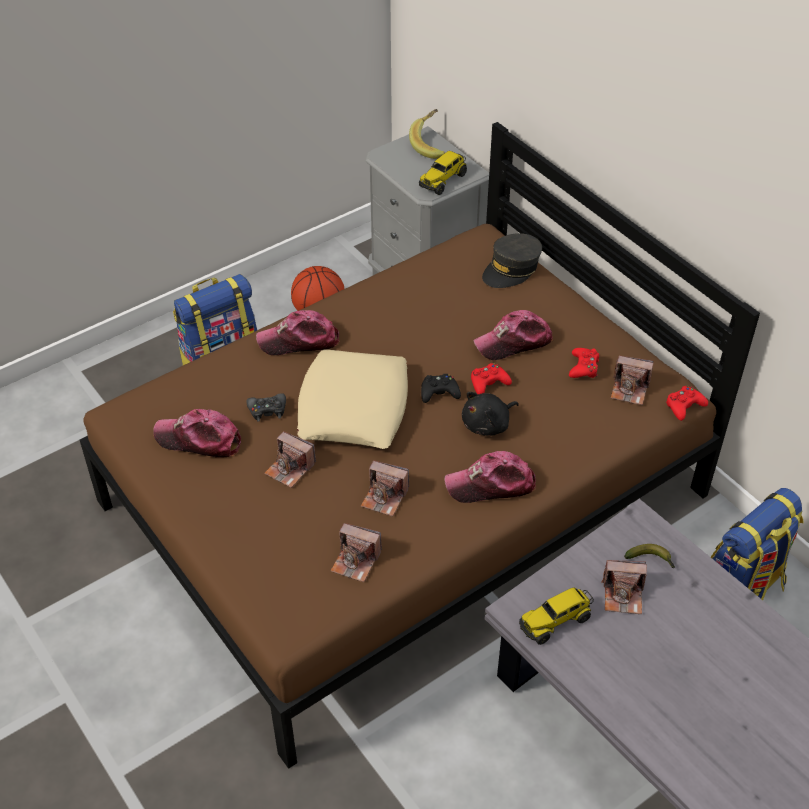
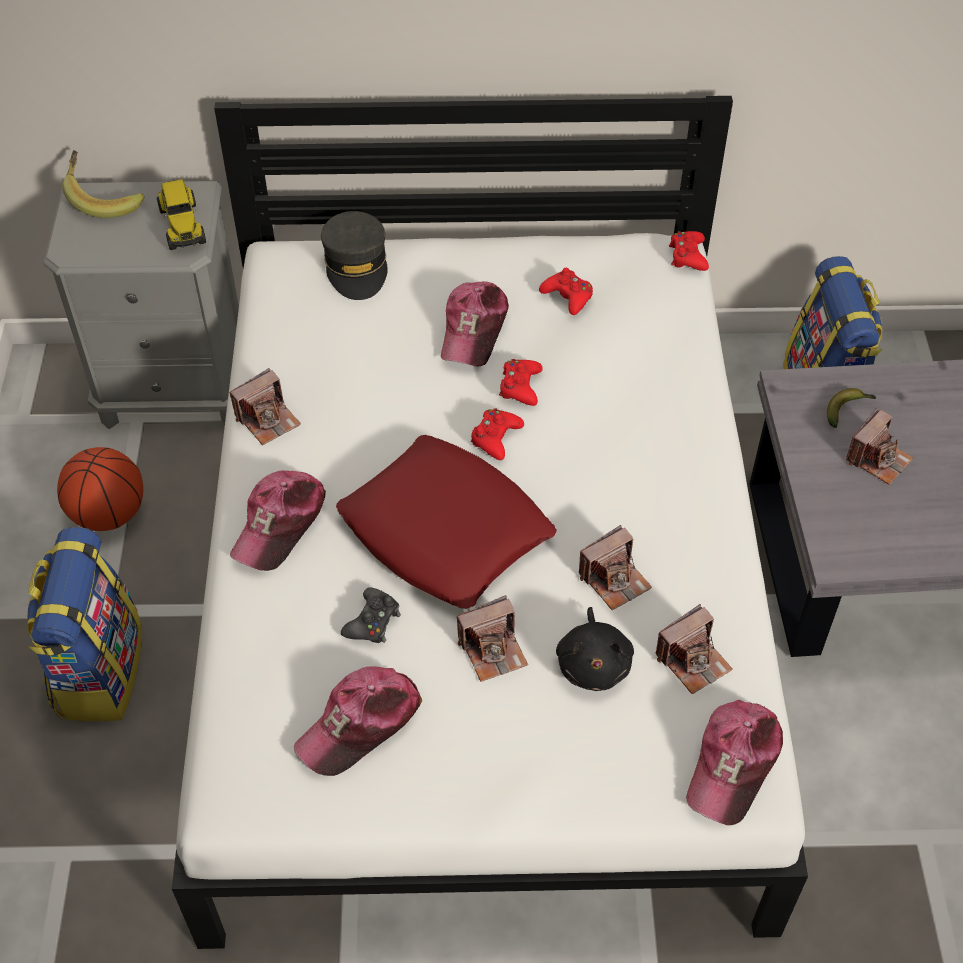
camera: 55 degrees left, 5 degrees up
brown bed [80,122,760,769] -> white bed [172,96,808,949]
beige pillow [297,349,408,449] -> red pillow [336,435,557,609]
black game controller [421,374,461,403] -> red game controller [470,408,524,460]
cap [444,451,536,503] -> cap moved to [686,700,783,826]
black plush toy [462,392,519,436] -> black plush toy moved to [556,607,634,691]
toy truck [519,588,594,645] -> none
camera [610,356,654,405] -> camera moved to [230,368,301,445]

